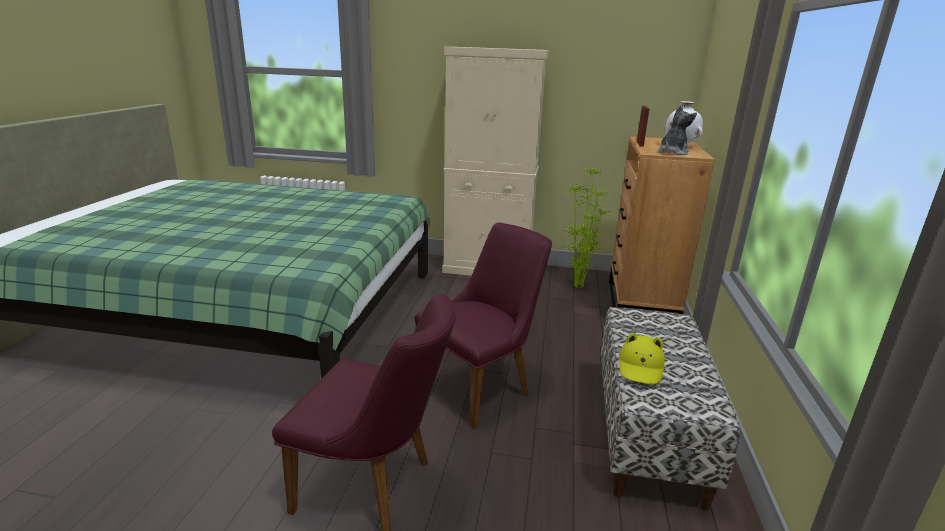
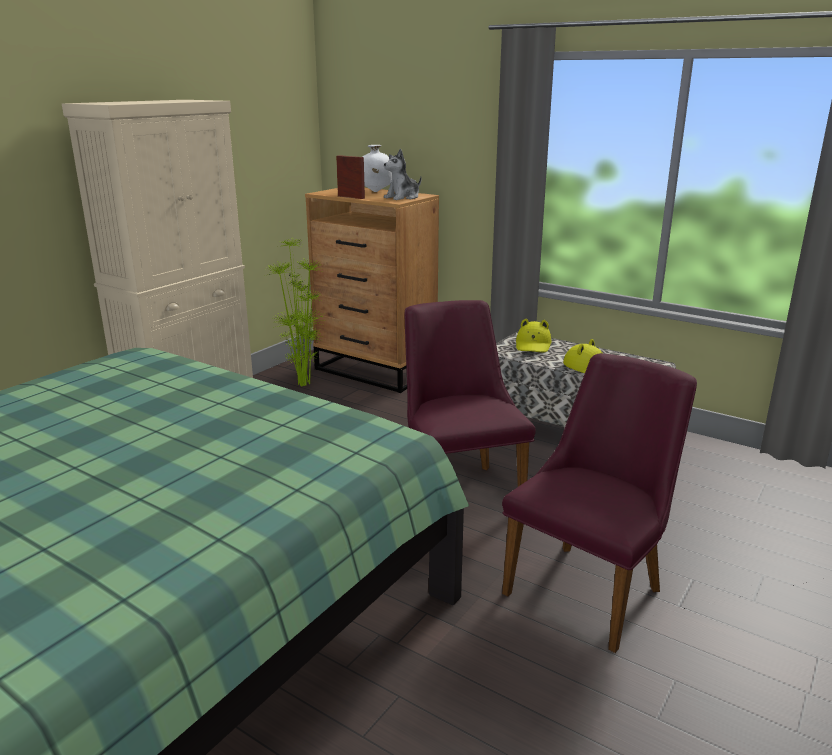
camera: 65 degrees left, 0 degrees up
plush toy [658,105,697,155] -> plush toy turned 105 degrees counterclockwise [384,149,422,200]
none -> yellow hat [516,318,551,352]

